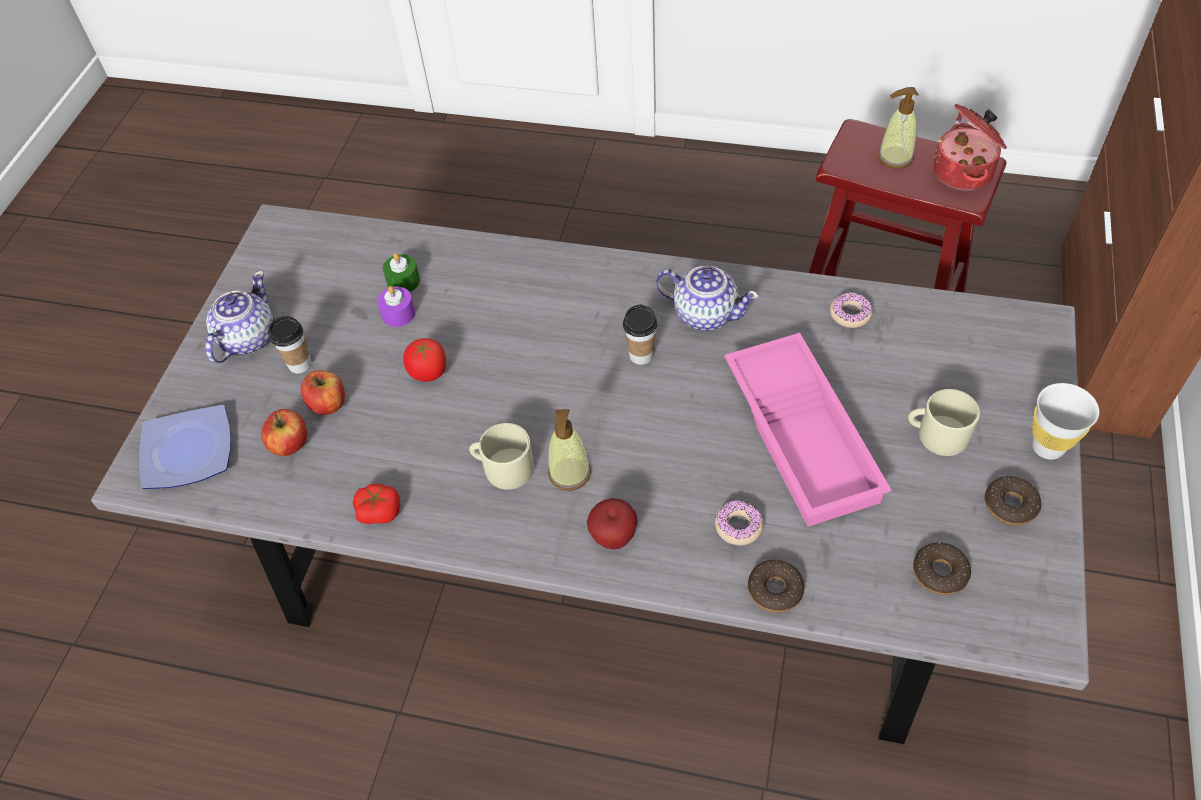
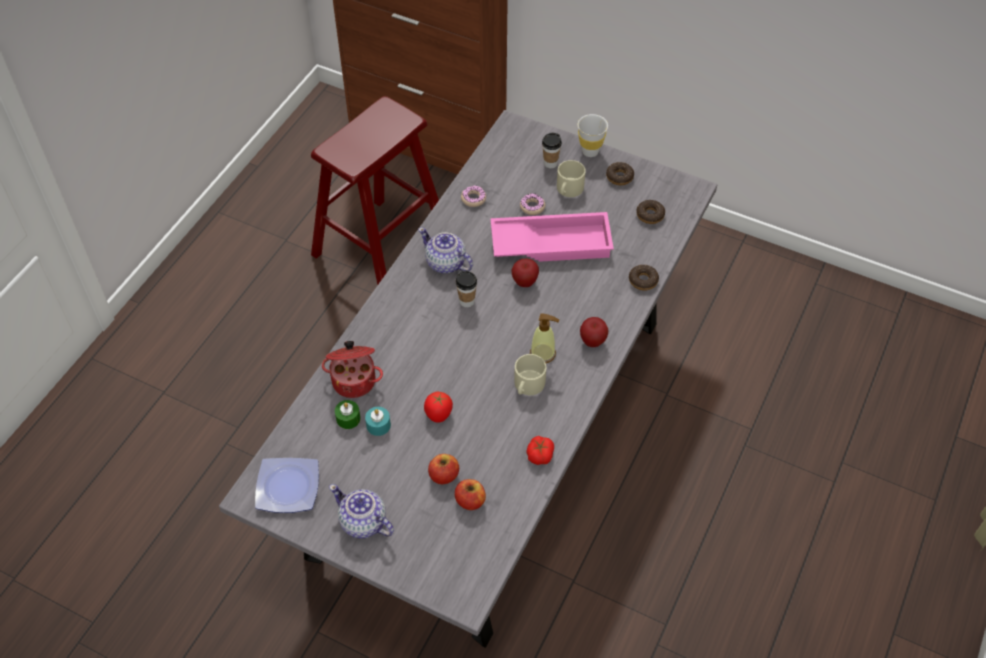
camera: 80 degrees left, 0 degrees up
plate [139,405,231,489] -> plate moved to [255,458,319,513]
cup [269,316,311,373] -> cup moved to [542,133,562,168]
purple candle [377,286,415,327] -> turquoise candle [365,407,391,436]
teapot [656,266,759,331] -> teapot turned 90 degrees counterclockwise [418,227,473,274]
donut [715,500,763,546] -> donut moved to [520,193,545,215]
soap dispenser [878,87,919,169] -> none
cooking pot [934,104,1007,191] -> cooking pot moved to [322,341,383,398]
none -> apple [511,258,539,287]

